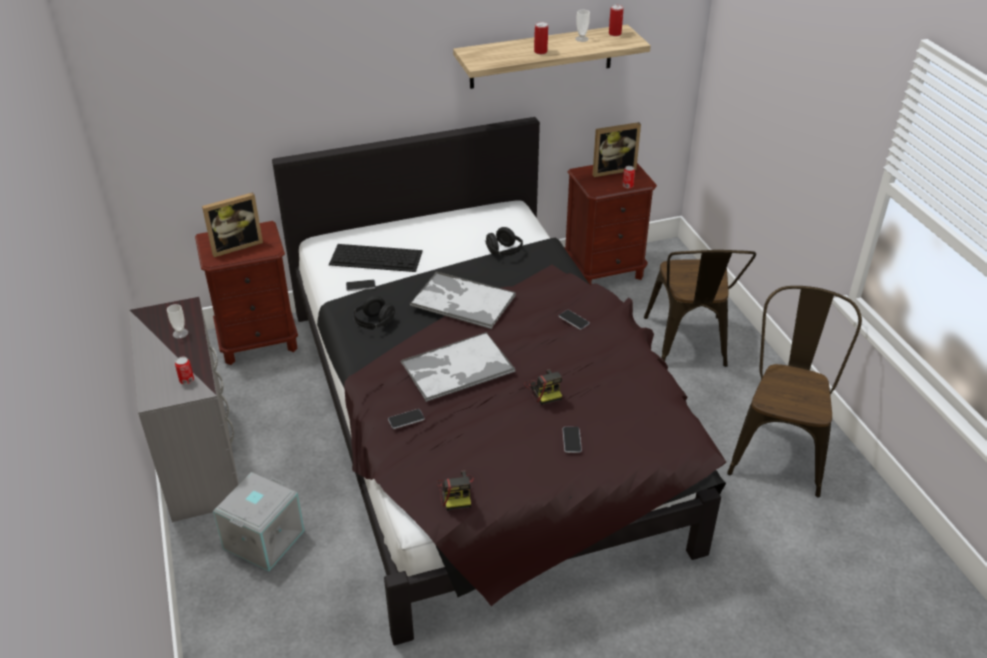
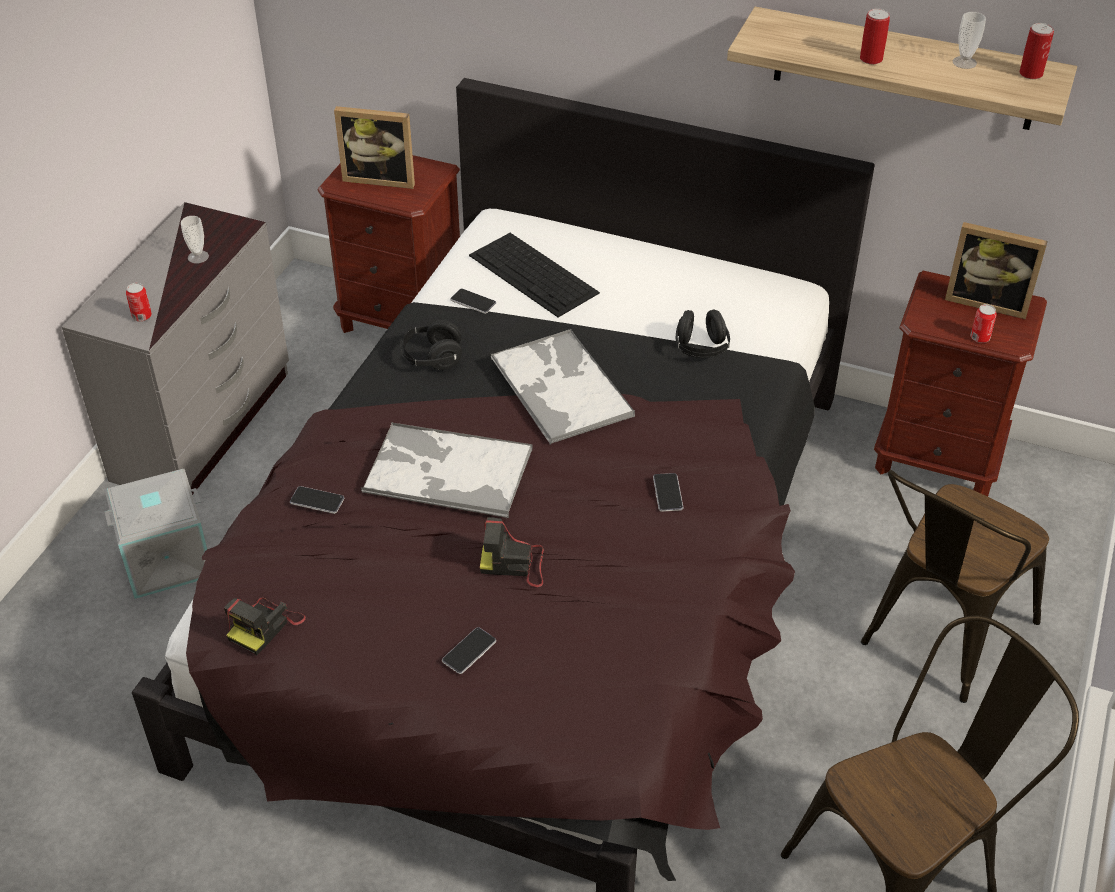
camera: 40 degrees right, 5 degrees up
camera [524,369,562,405] -> camera turned 75 degrees clockwise [480,517,544,587]

